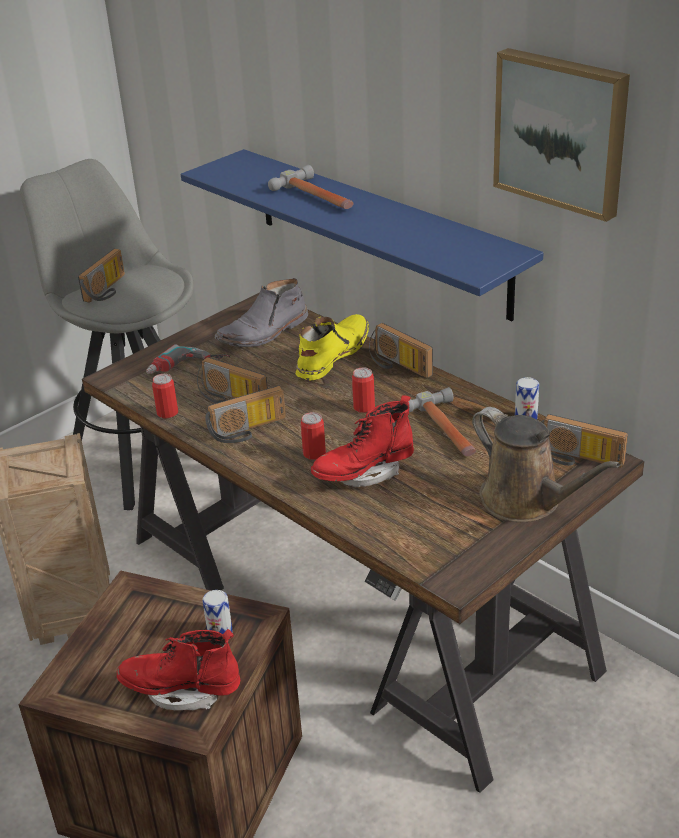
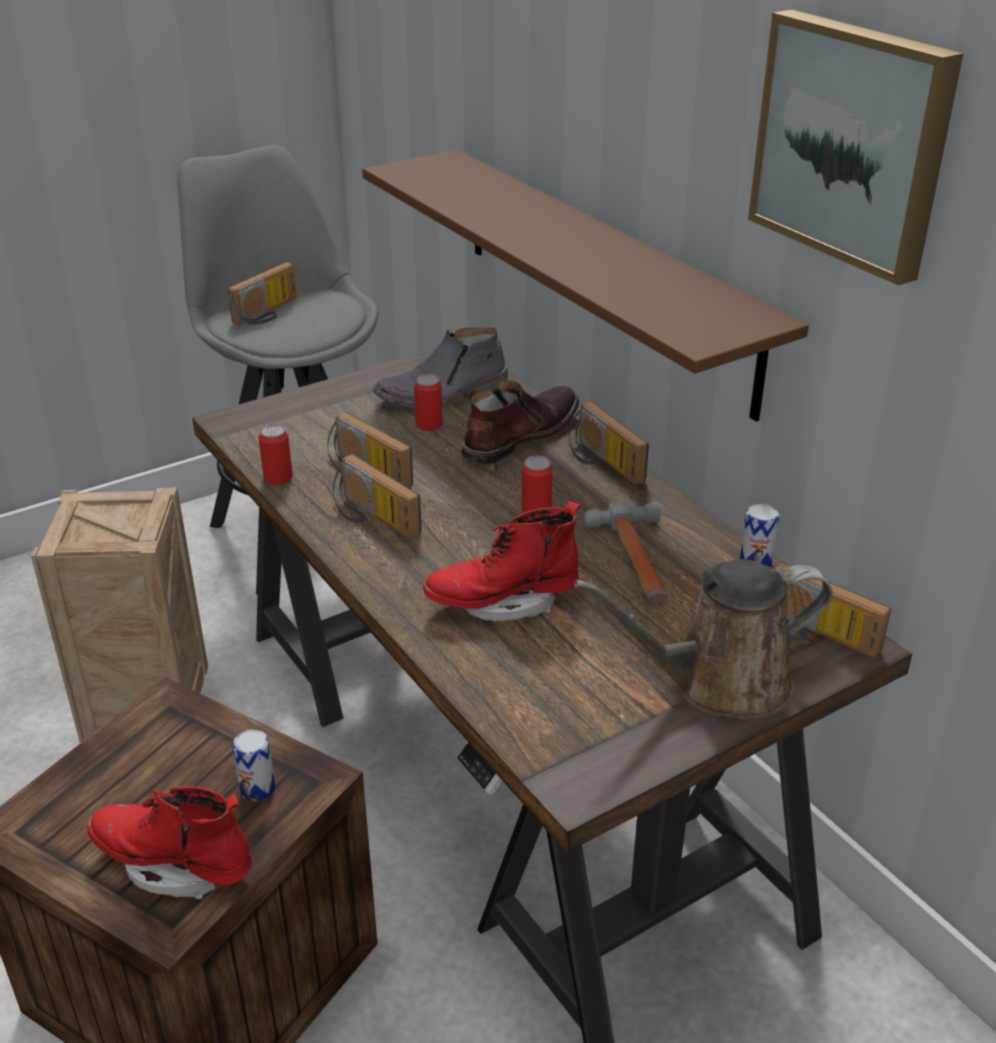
camera: 10 degrees right, 0 degrees up
power drill [146,344,231,374] -> none
blue shelf [181,149,543,321] -> brown shelf [362,150,809,422]
radio [205,386,286,443] -> radio turned 60 degrees clockwise [333,454,421,540]
hammer [268,165,354,209] -> none
yellow boot [296,314,369,381] -> brown boot [461,380,579,465]
can [301,412,326,460] -> can moved to [414,374,442,431]
brown watering can [472,407,621,522] -> brown watering can turned 105 degrees clockwise [574,559,833,720]

